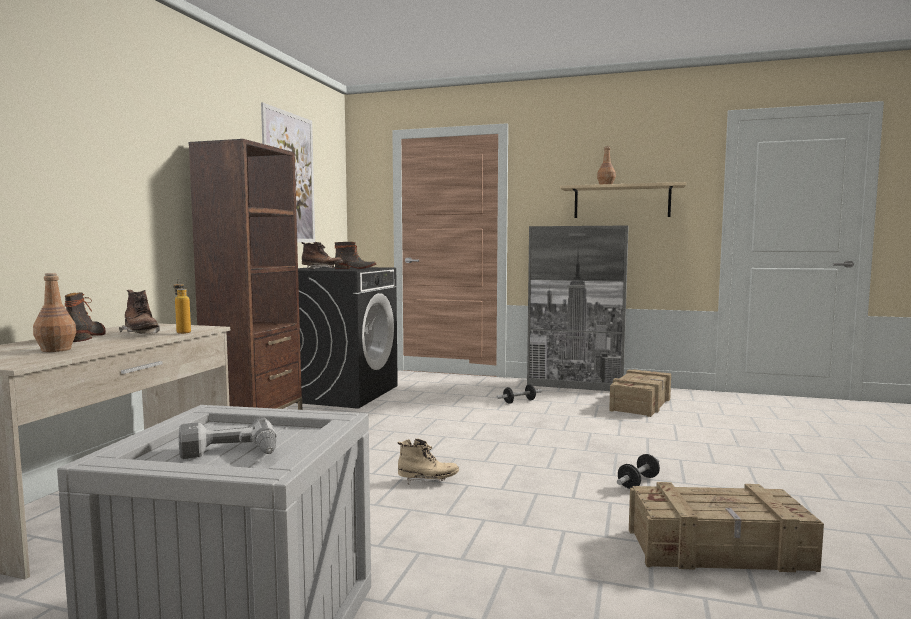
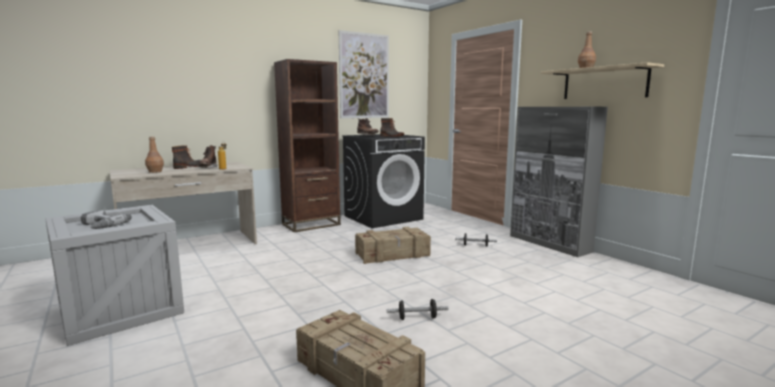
camera: 40 degrees right, 5 degrees up
beige boot [398,438,459,485] -> none
crate [609,369,671,417] -> crate moved to [355,227,431,264]

